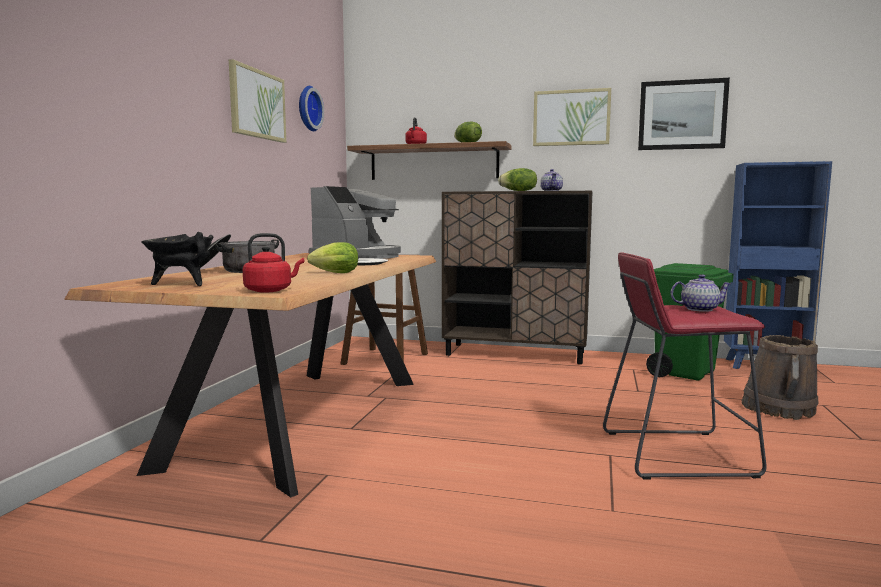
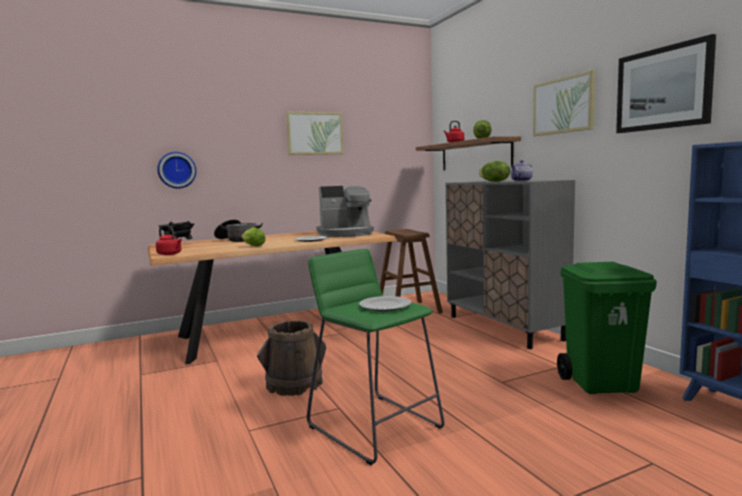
camera: 50 degrees right, 0 degrees up
wall clock [299,86,324,131] -> wall clock moved to [157,152,196,189]
brown cabinet [442,191,593,364] -> grey cabinet [446,180,575,349]
red stool [603,253,767,480] -> green stool [307,249,445,465]
teapot [671,274,732,312] -> plate [359,296,411,311]
brown bucket [742,335,818,420] -> brown bucket moved to [257,320,326,396]

